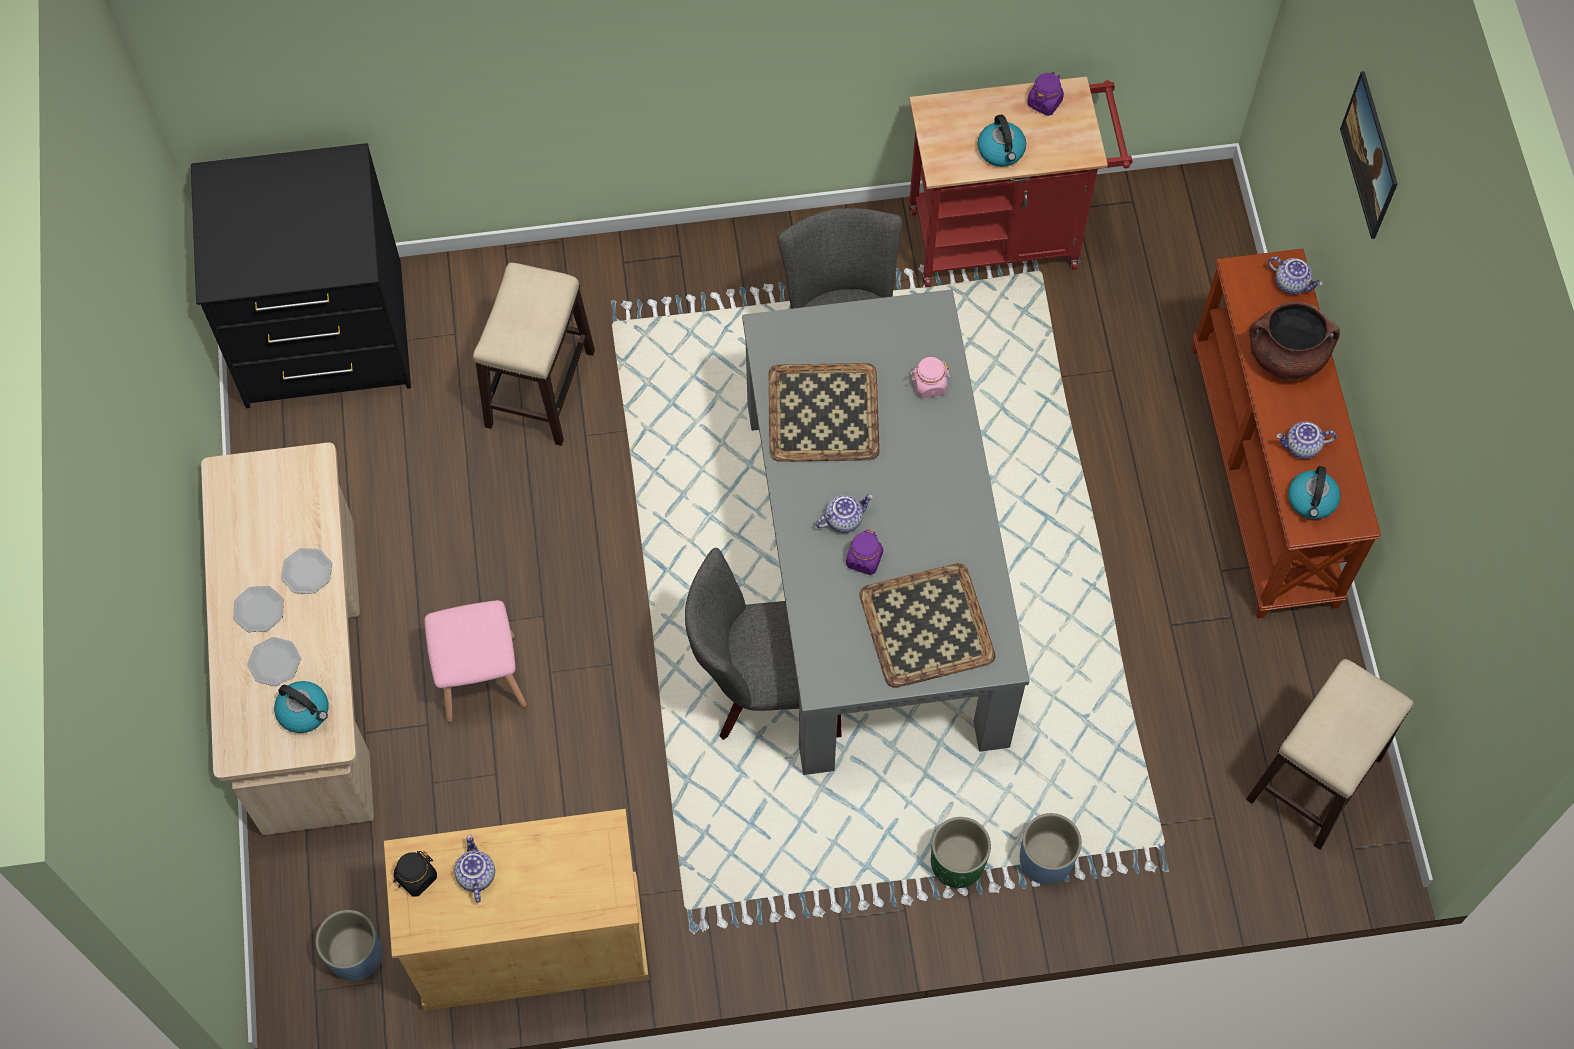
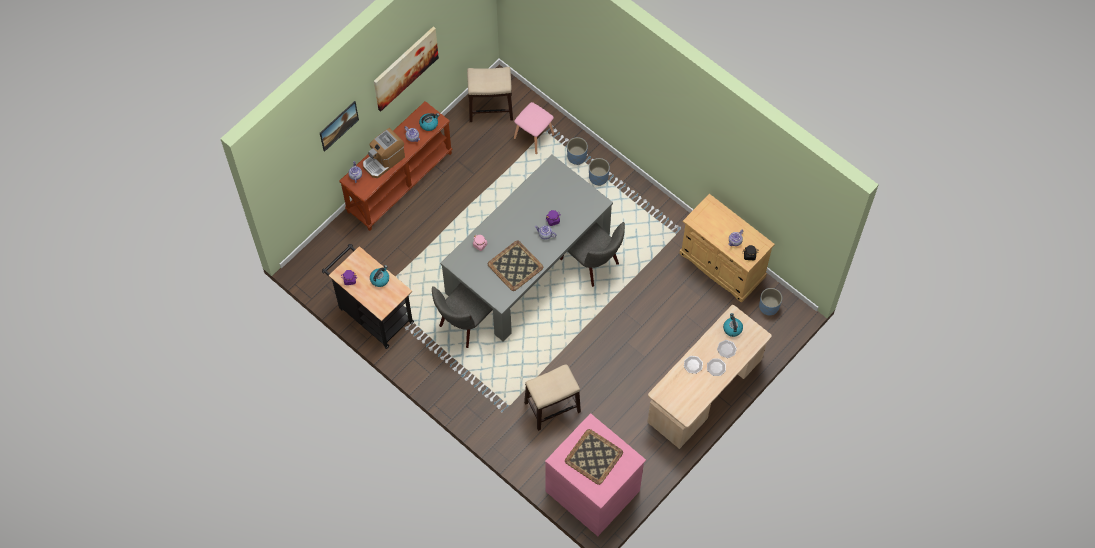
camera: 130 degrees left, 0 degrees up
black dresser [191,143,411,408] -> pink dresser [545,413,646,536]
pink stool [424,600,527,723] -> pink stool moved to [514,102,554,154]
tray [859,563,996,688] -> tray moved to [565,429,623,485]
red cart [909,76,1133,287] -> black cart [322,244,414,349]
green planter [931,817,991,888] -> blue planter [589,158,610,186]
brown cooking pot [1249,302,1340,380] -> coffee machine [363,128,405,178]
none -> picture [374,26,439,112]

